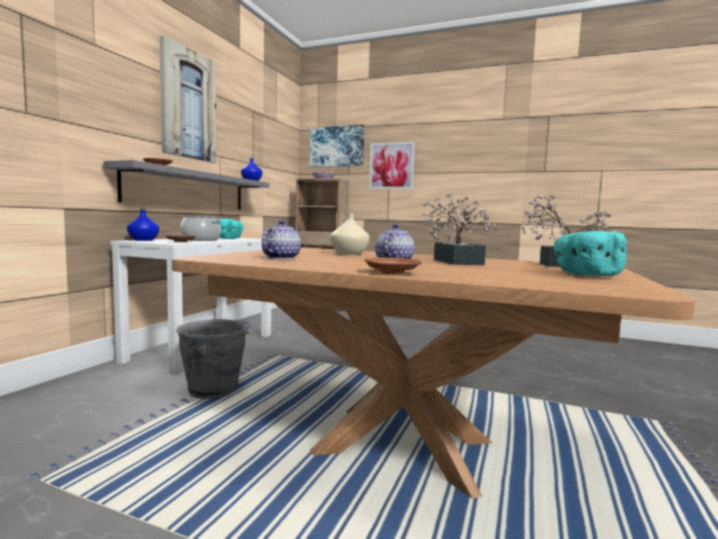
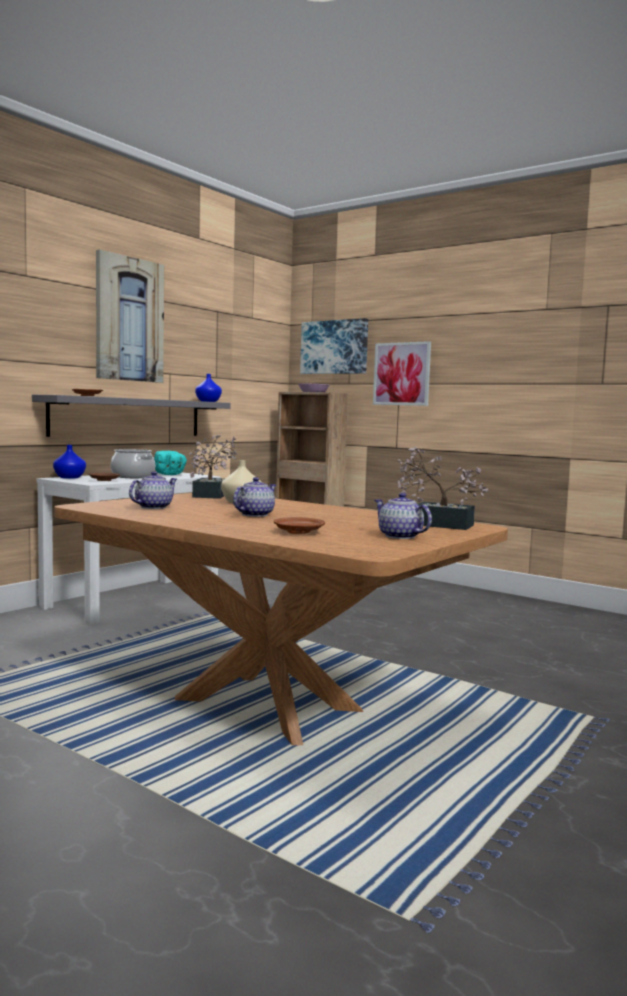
camera: 15 degrees right, 0 degrees up
grey bucket [176,319,250,399] -> none
brown plate [365,257,422,274] -> brown plate moved to [274,517,325,534]
potted plant [423,193,498,265] -> potted plant moved to [189,434,237,499]
turquoise bowl [554,231,627,276] -> teapot [374,493,432,539]

